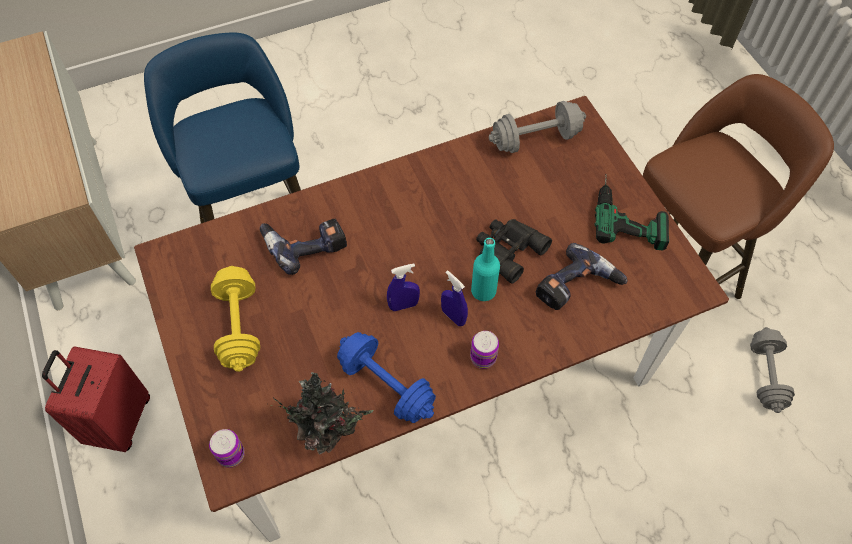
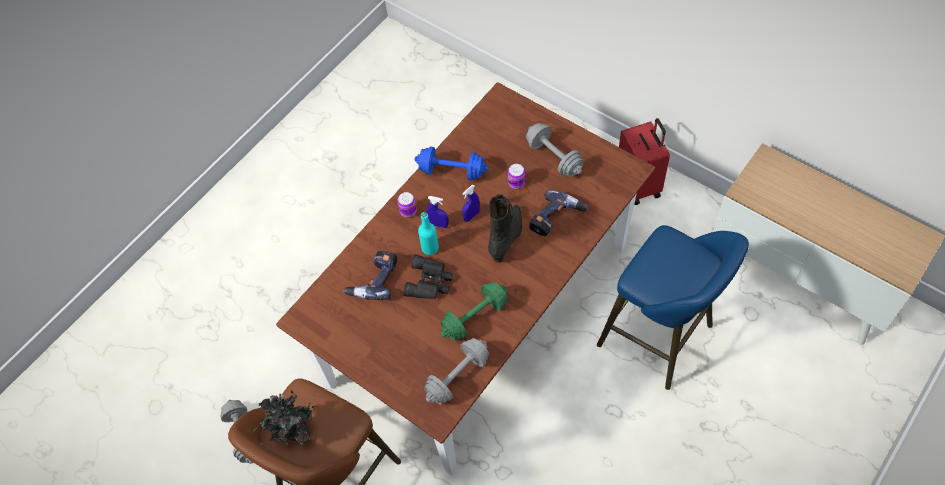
camera: 155 degrees right, 0 degrees up
can [209,429,245,468] -> can moved to [508,164,525,190]
yellow dumbbell [211,266,260,372] -> grey dumbbell [526,123,584,177]
potted plant [271,372,373,454] -> potted plant moved to [253,390,315,446]
power drill [594,174,669,250] -> none
none -> green dumbbell [440,282,508,341]
none -> black boot [488,194,522,263]

